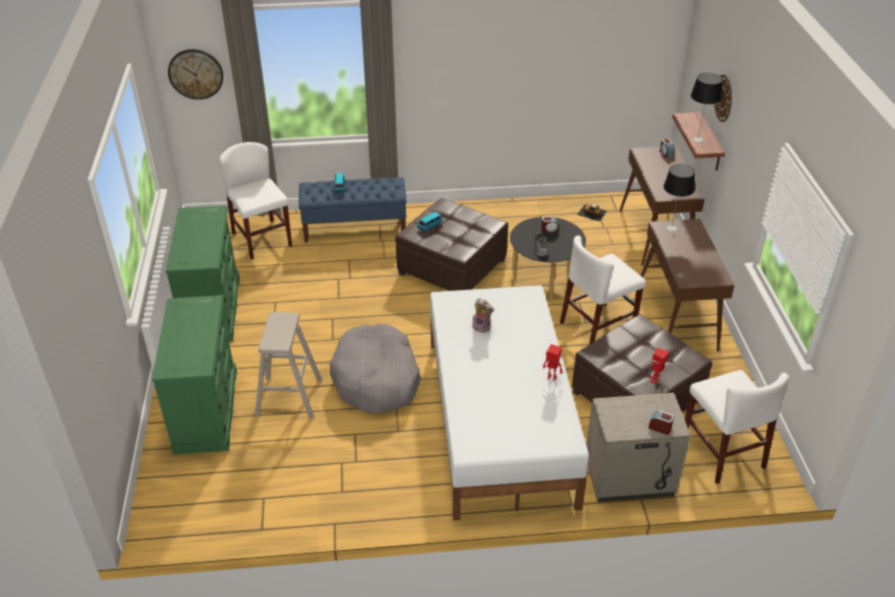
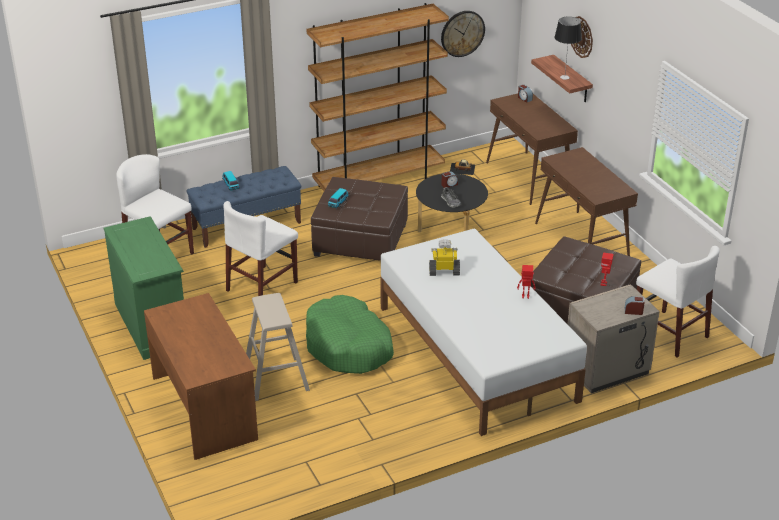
camera: 20 degrees left, 5 degrees down
green dresser [152,295,237,455] -> brown desk [144,293,258,460]
wall clock [168,49,223,100] -> wall clock moved to [441,11,485,57]
grey dog bed [330,323,421,413] -> green dog bed [306,295,394,374]
plush toy [472,298,494,333] -> toy robot [429,239,460,276]
white chair [560,235,646,345] -> white chair moved to [223,201,298,296]
table lamp [664,164,695,231] -> none
none -> brown bookcase [307,3,449,191]

